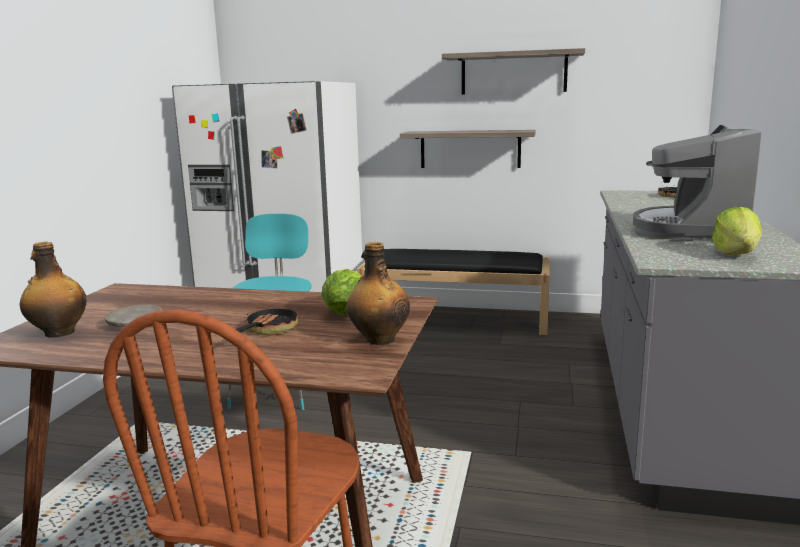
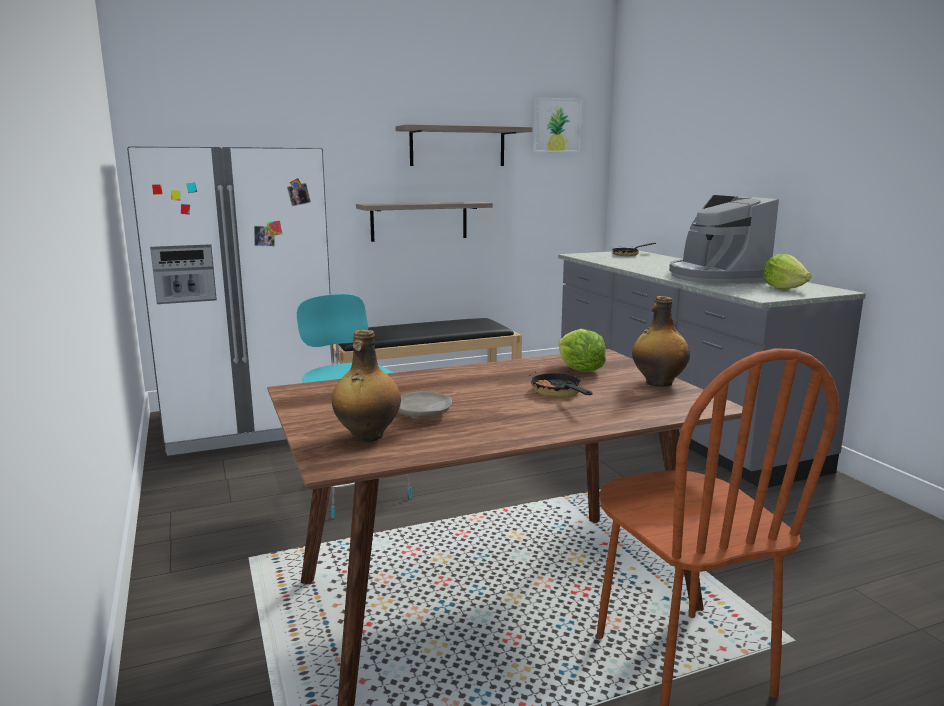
camera: 35 degrees left, 0 degrees up
none -> picture [533,97,582,153]

